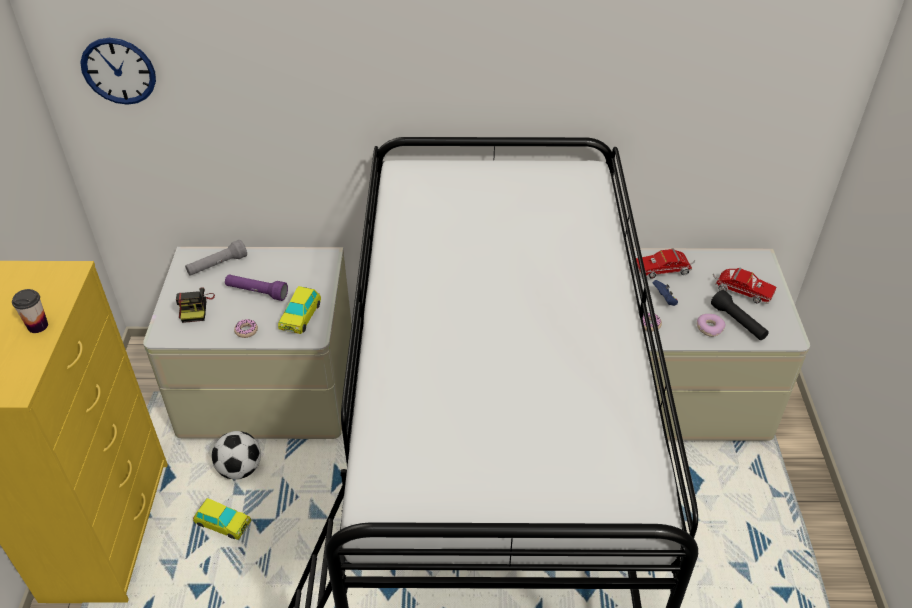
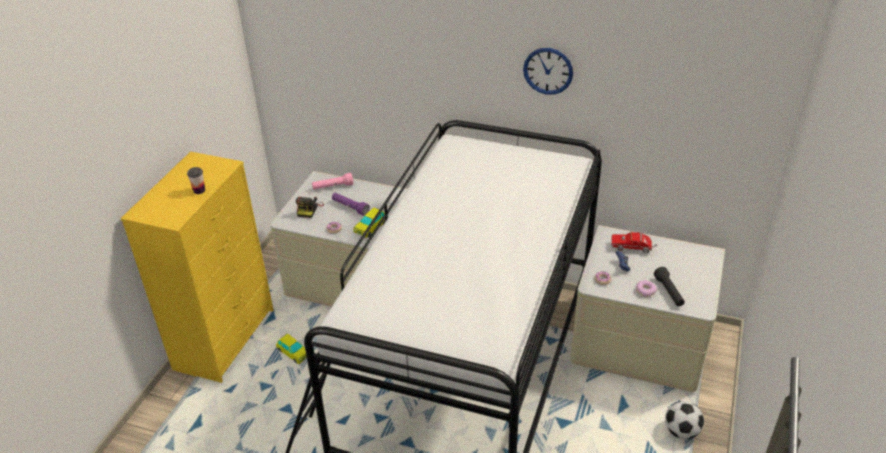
camera: 20 degrees right, 5 degrees down
wall clock [80,38,156,105] -> wall clock moved to [523,48,573,95]
grey flashlight [185,240,247,276] -> pink flashlight [312,173,353,190]
football [212,431,261,480] -> football moved to [665,401,704,439]
toy truck [713,267,776,304] -> none

